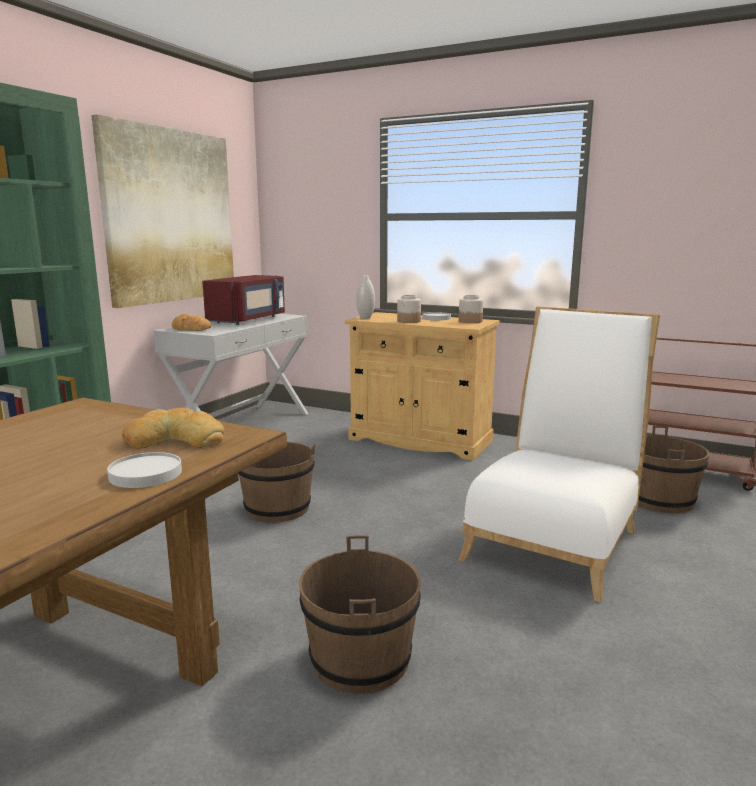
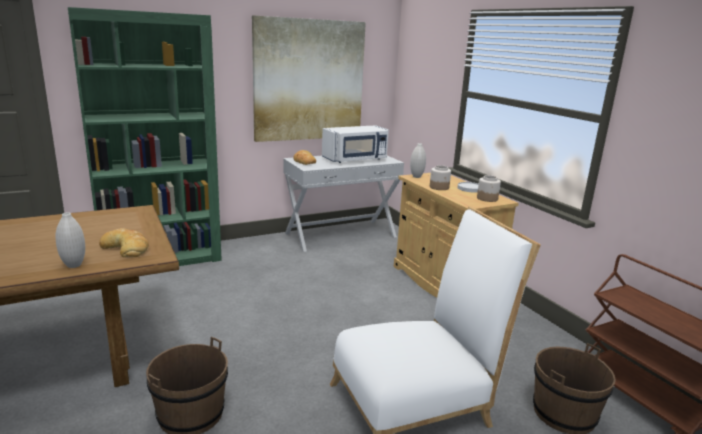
camera: 35 degrees right, 5 degrees up
white plate [107,452,182,488] -> white vase [56,212,85,268]
red microwave [202,275,285,325] -> white microwave [322,125,389,163]
brown bucket [238,442,315,523] -> none

